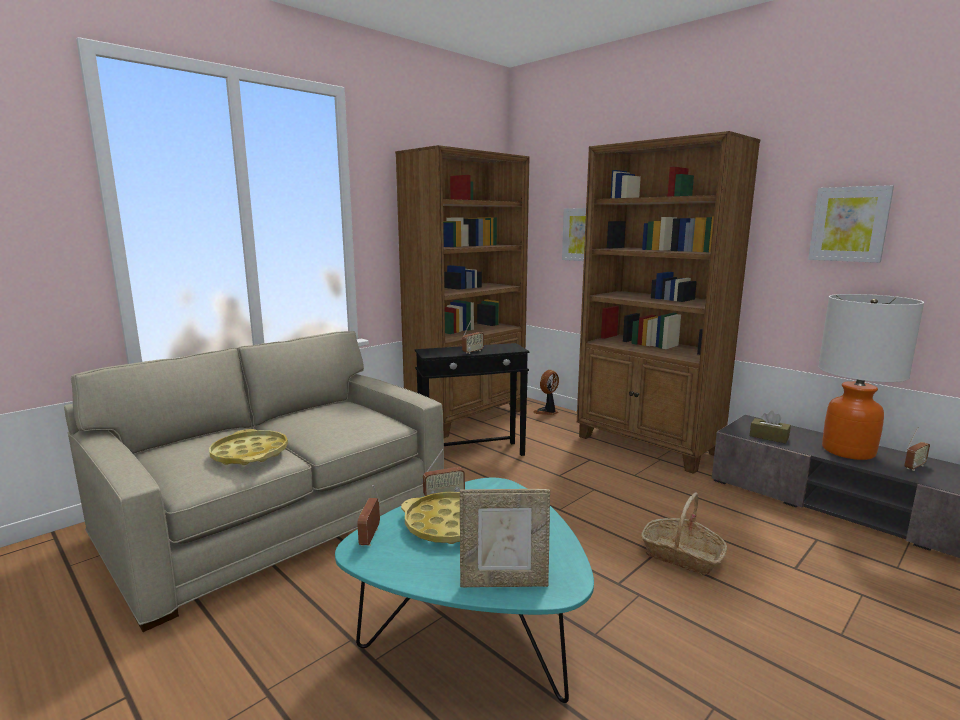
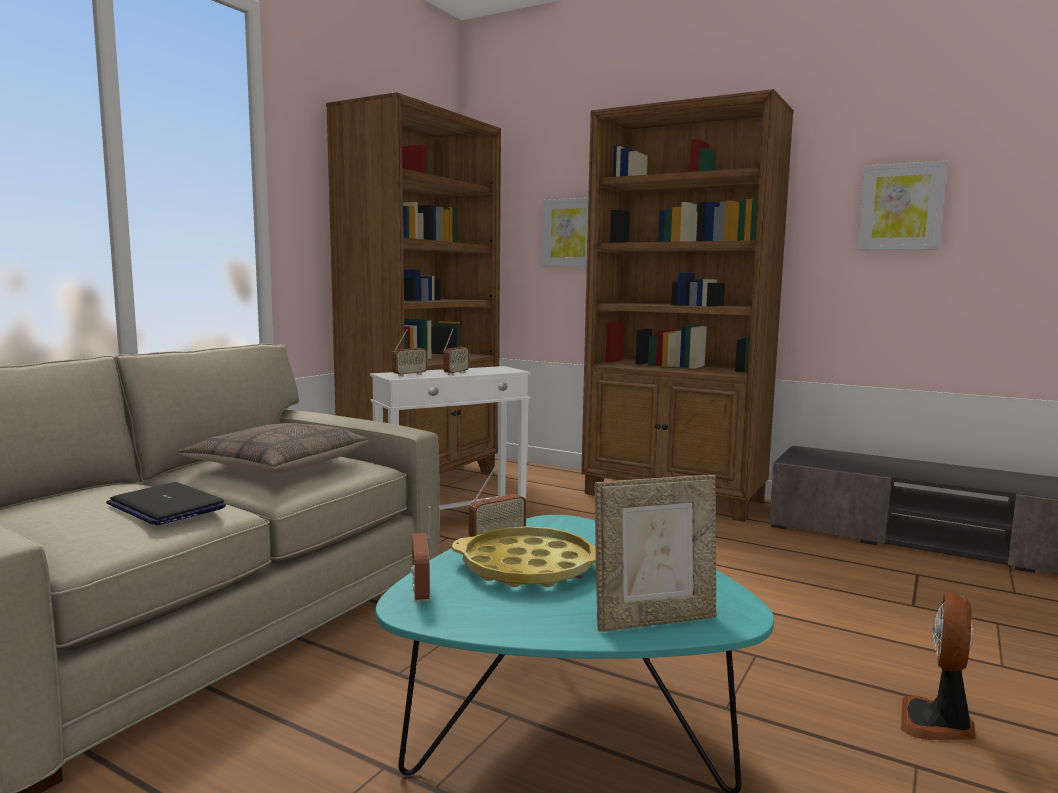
camera: 15 degrees left, 5 degrees down
yellow tray [209,429,288,465] -> laptop [106,482,226,525]
black side table [415,343,529,456] -> white side table [370,366,531,510]
fan [533,370,559,415] -> fan moved to [901,593,976,740]
basket [641,492,727,575] -> none
brown tissue box [750,411,791,444] -> none
table lamp [818,294,924,460] -> none
radio [905,428,930,471] -> radio moved to [392,329,427,377]
none -> pillow [178,423,368,473]

